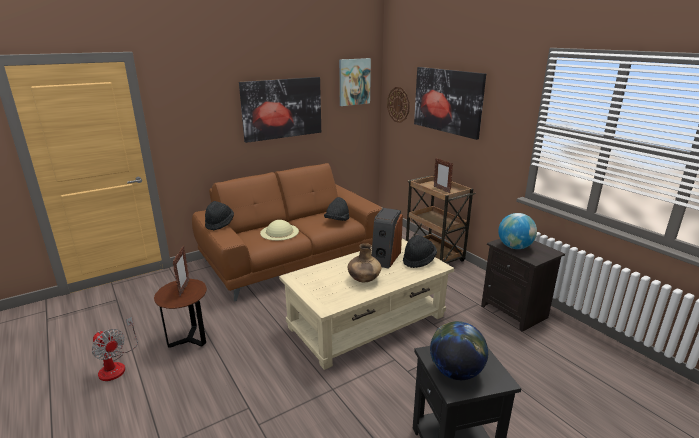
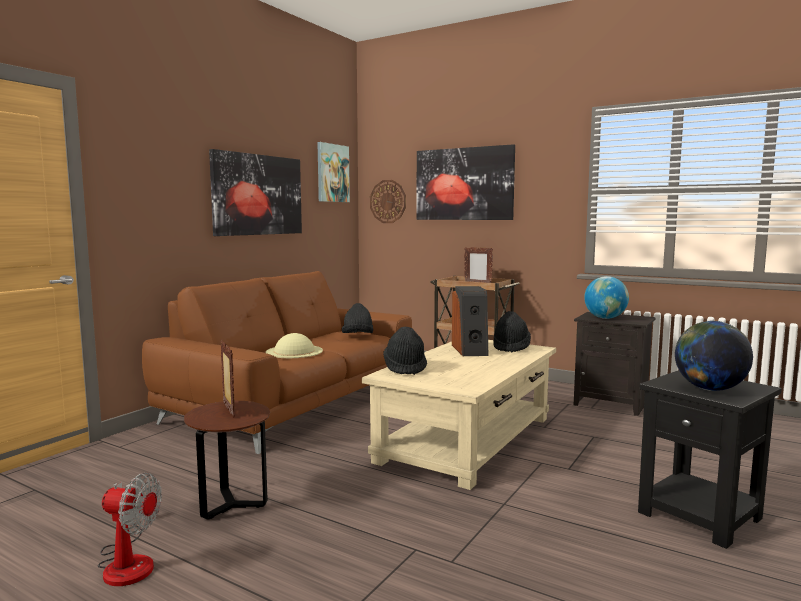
camera: 25 degrees left, 15 degrees down
black hat [205,201,234,230] -> black hat moved to [383,327,427,375]
brown vase [348,243,381,282] -> none

